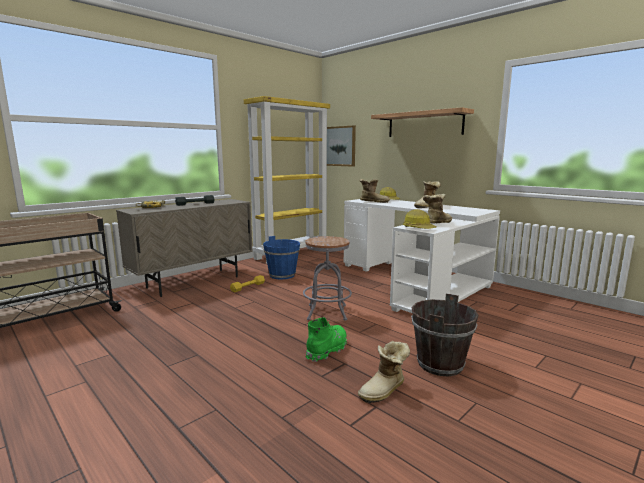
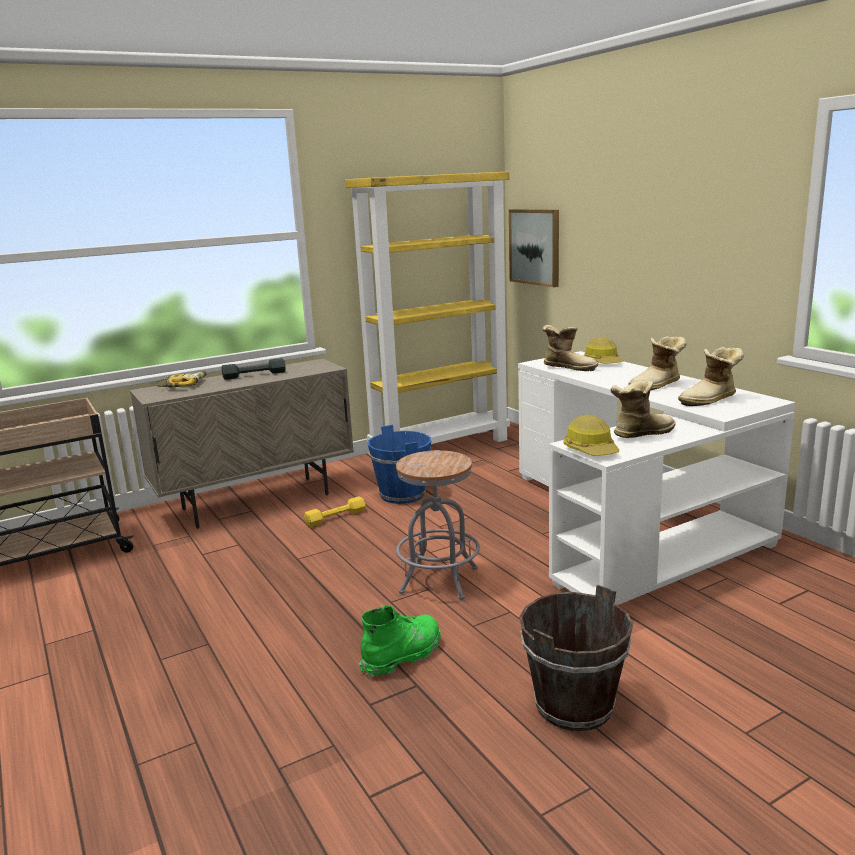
camera: 15 degrees right, 5 degrees up
boot [358,341,410,403] -> boot moved to [678,347,744,406]
shelf [371,107,474,137] -> none

